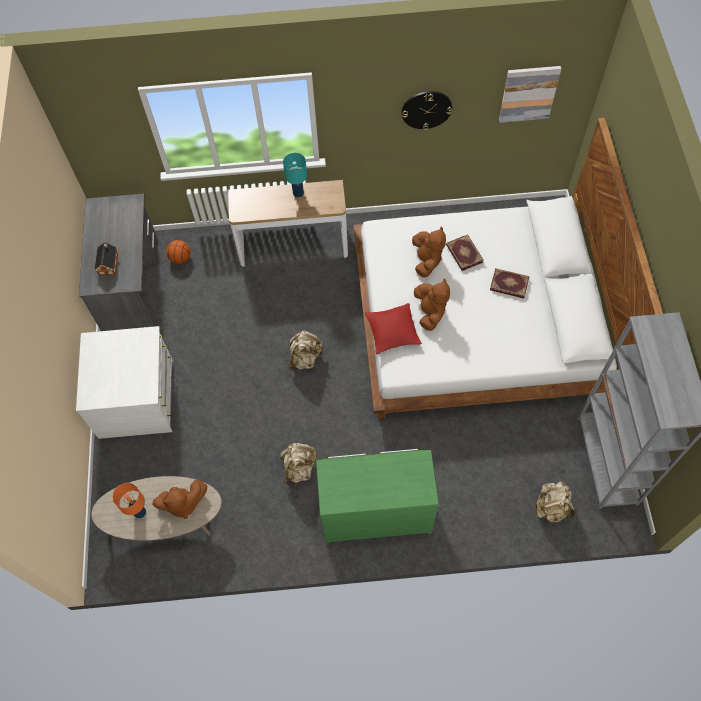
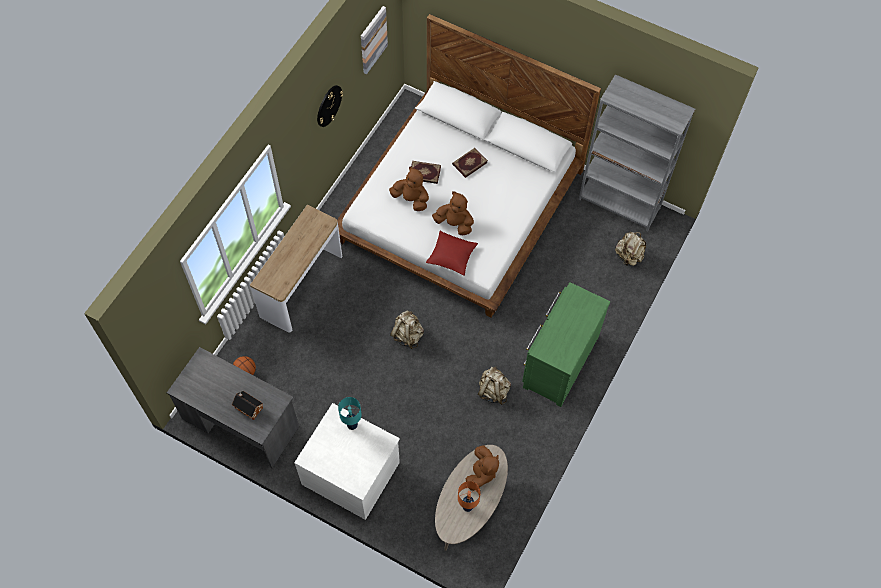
camera: 60 degrees left, 0 degrees up
turquoise table lamp [283,153,307,198] -> turquoise table lamp moved to [338,397,362,430]

